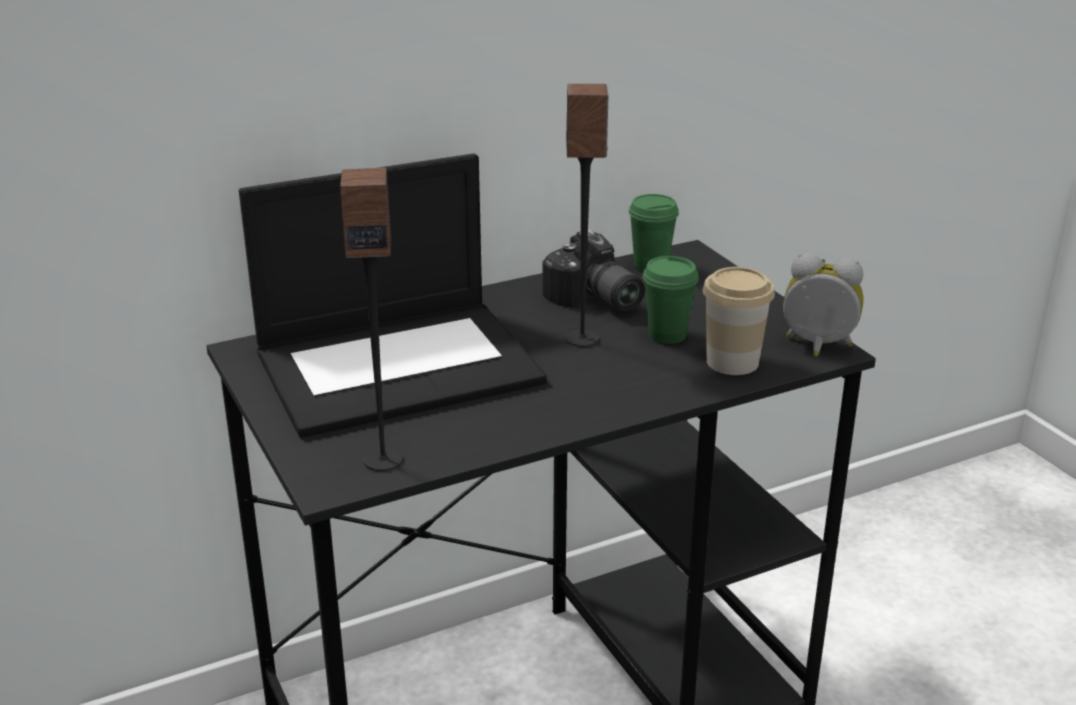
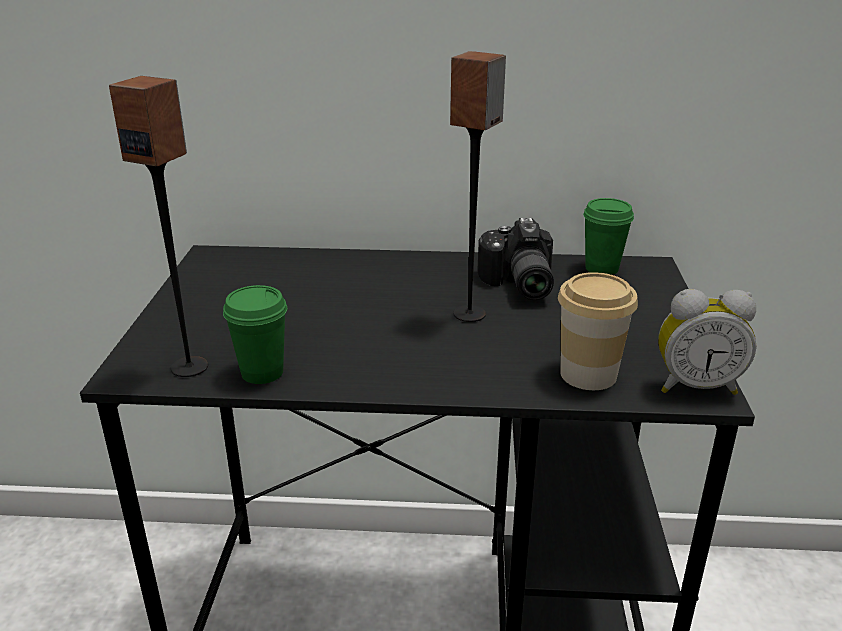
camera: 30 degrees right, 0 degrees up
laptop [239,154,547,438] -> none
green cup [643,256,699,344] -> green cup moved to [223,285,287,384]
alarm clock [783,253,863,357] -> alarm clock turned 135 degrees clockwise [658,289,756,395]

